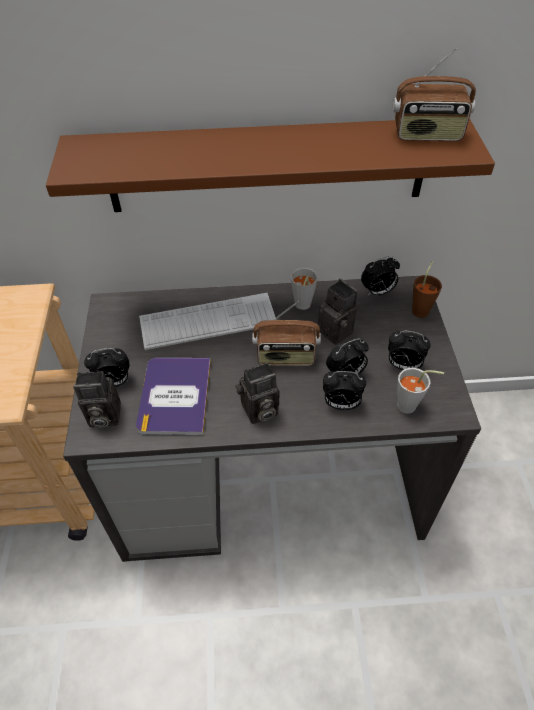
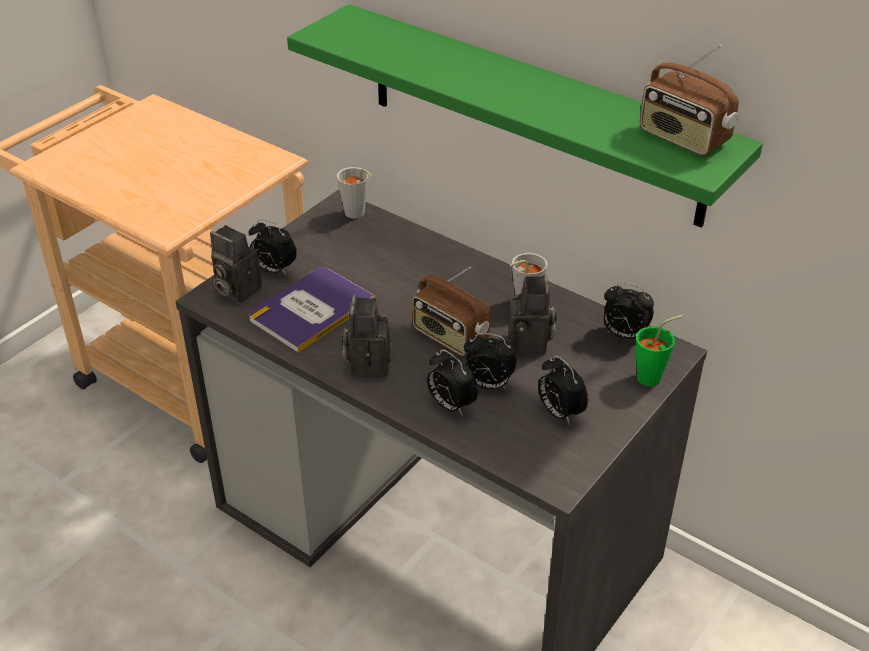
camera: 40 degrees right, 10 degrees down
brown shelf [46,118,495,212] -> green shelf [287,4,763,228]
keyboard [139,293,276,350] -> none
camera [236,363,279,424] -> camera turned 75 degrees clockwise [342,295,391,379]
grey cup [397,368,444,414] -> grey cup moved to [337,167,372,218]
brown cup [412,261,442,318] -> green cup [636,315,682,387]

